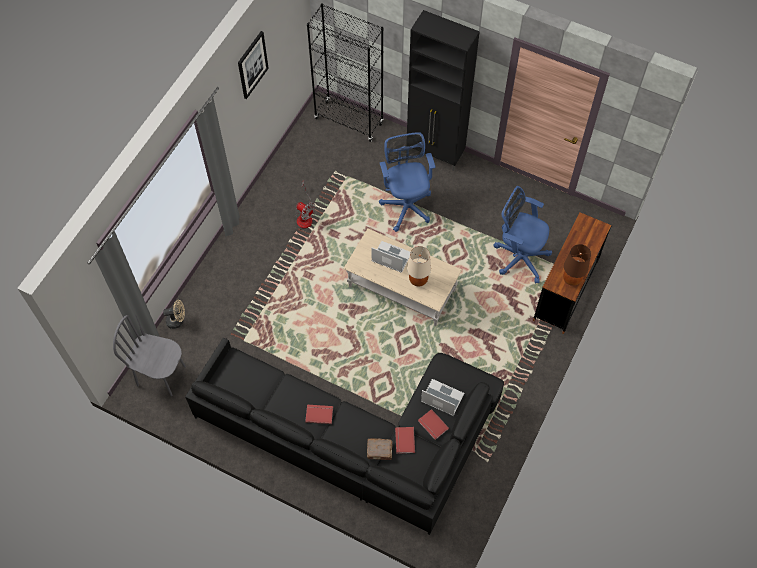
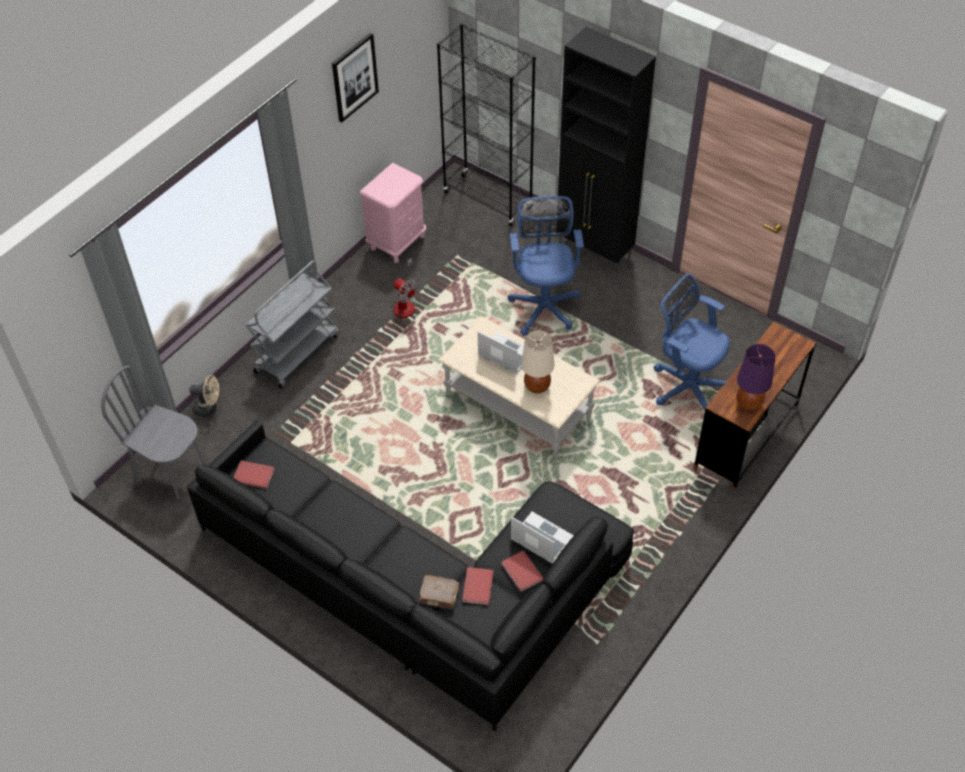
camera: 10 degrees right, 10 degrees down
red book [305,405,333,424] -> red book moved to [233,461,275,489]
brown table lamp [563,244,591,286] -> purple table lamp [736,344,775,411]
none -> grey cart [245,260,339,389]
none -> pink nightstand [360,163,426,263]

